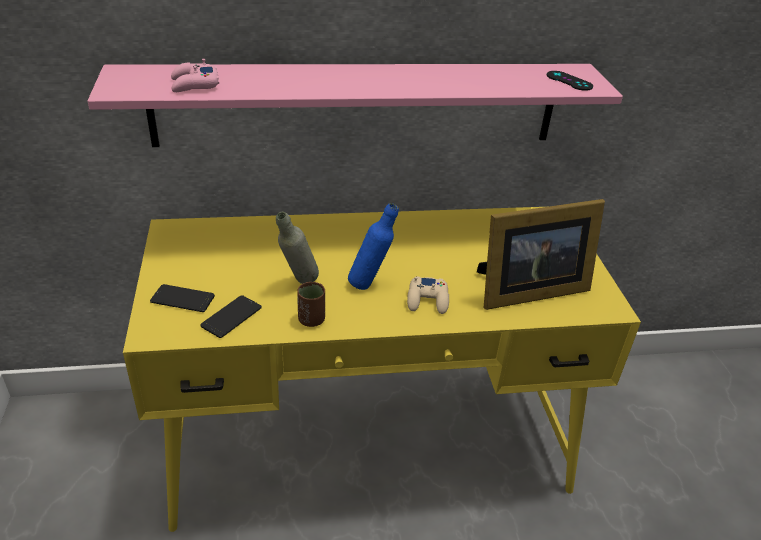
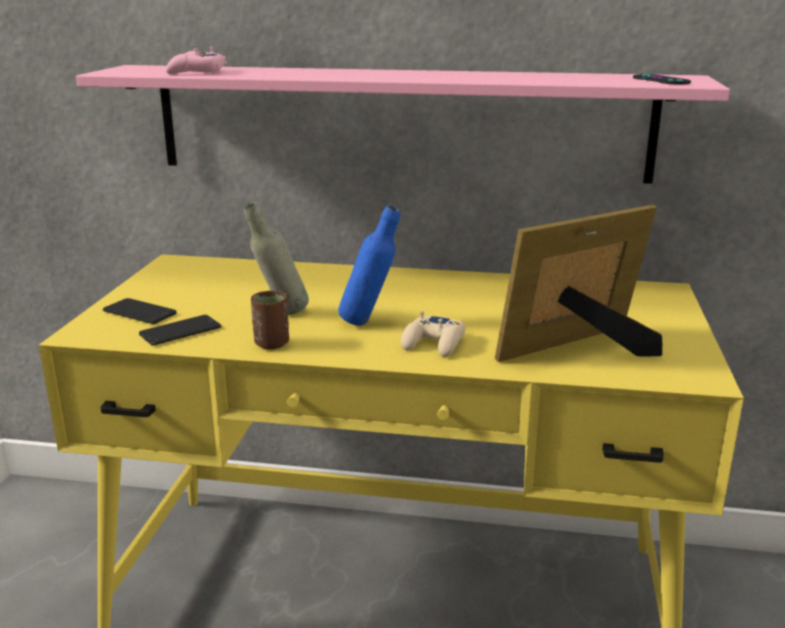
camera: 20 degrees right, 15 degrees down
picture frame [477,199,605,310] -> picture frame turned 150 degrees clockwise [495,205,662,362]

